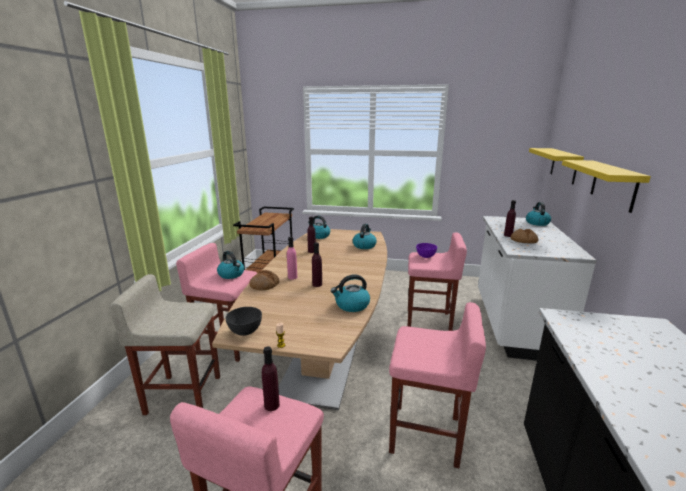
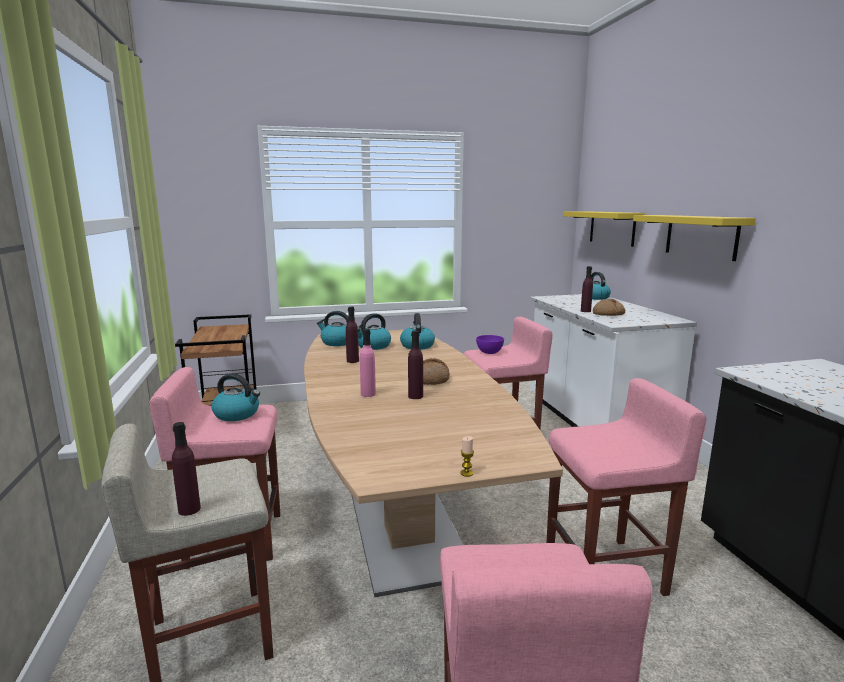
camera: 25 degrees left, 5 degrees down
grey bowl [225,307,262,336] -> none
bread [250,270,279,290] -> bread moved to [423,358,450,385]
purple bottle [262,346,280,411] -> purple bottle moved to [172,422,201,516]
kettle [331,274,370,312] -> kettle moved to [358,313,391,350]

